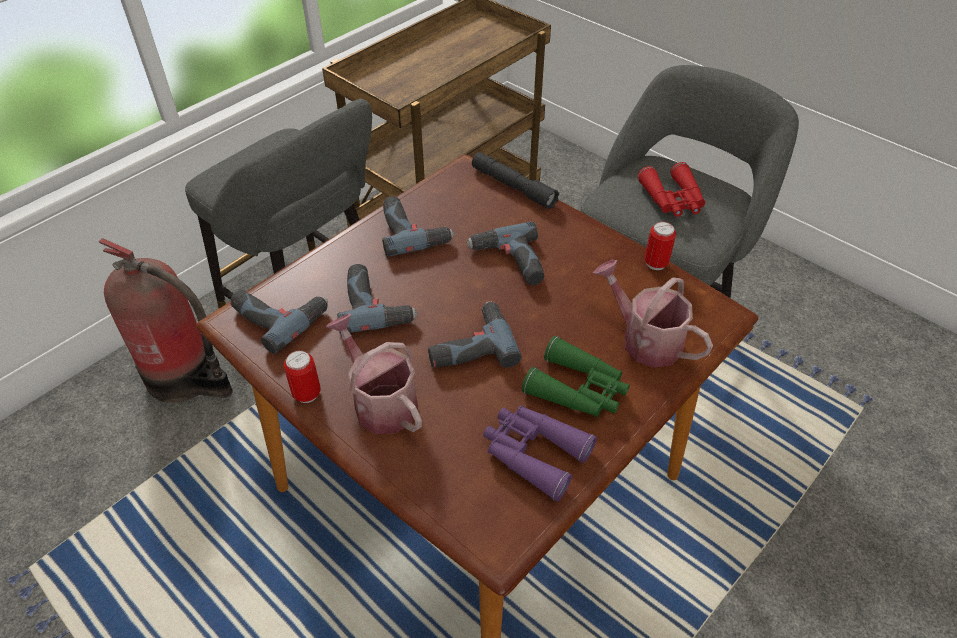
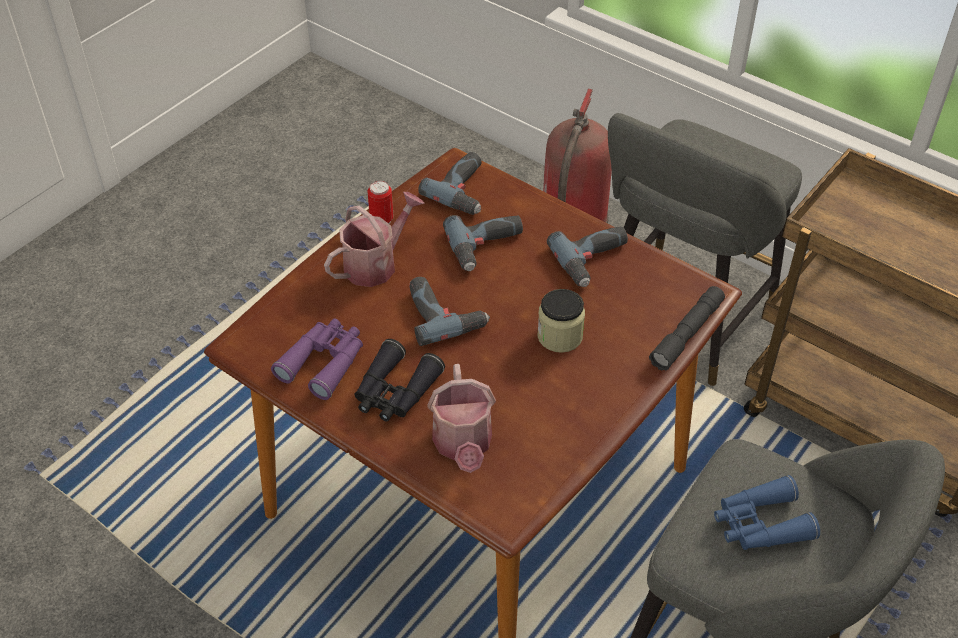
camera: 85 degrees right, 0 degrees up
power drill [466,221,544,285] -> jar [537,289,585,353]
green binoculars [522,336,630,417] -> black binoculars [354,339,445,421]
watering can [593,260,713,368] -> watering can turned 135 degrees clockwise [427,364,496,473]
red binoculars [637,162,705,217] -> blue binoculars [714,475,820,550]
can [645,221,676,270] -> none

